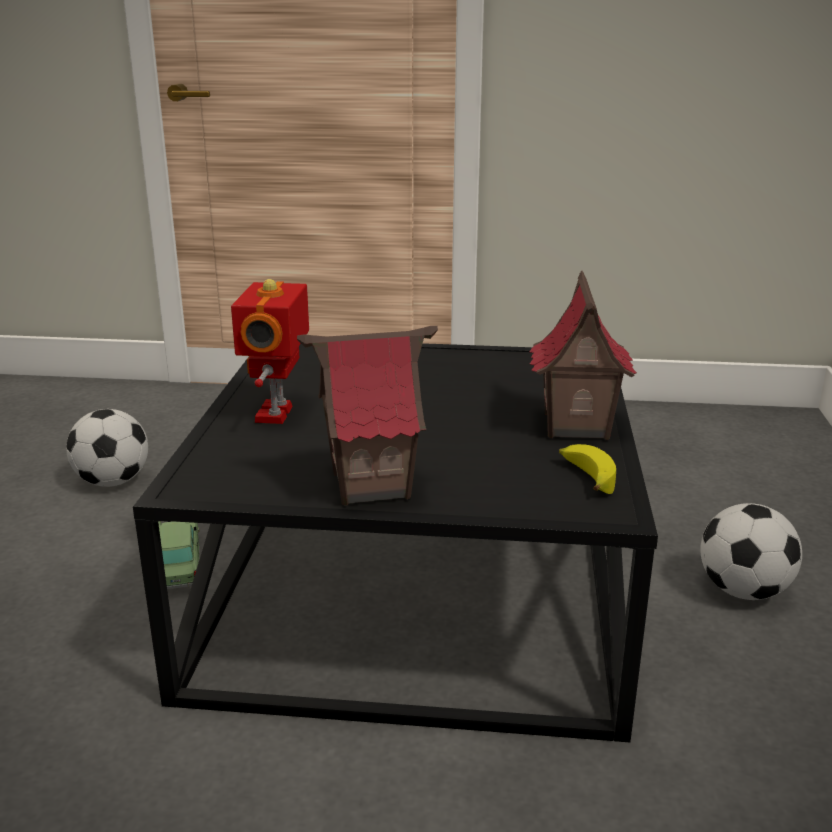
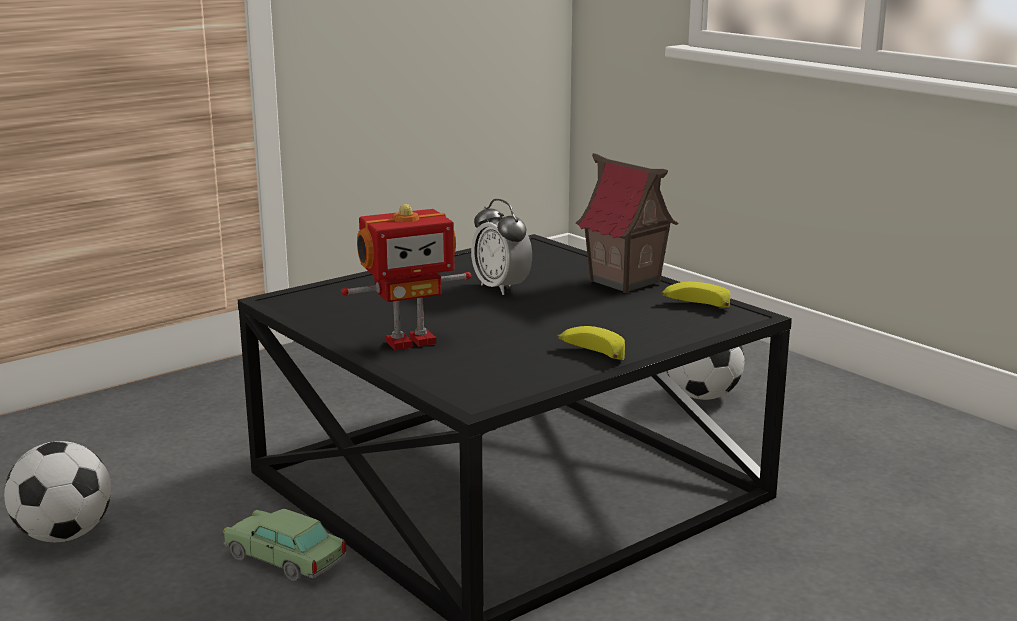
camera: 45 degrees left, 5 degrees down
toy robot [231,279,309,424] -> toy robot turned 75 degrees counterclockwise [341,204,471,350]
toy house [297,326,438,506] -> banana [557,326,625,360]
none -> alarm clock [471,199,532,295]

